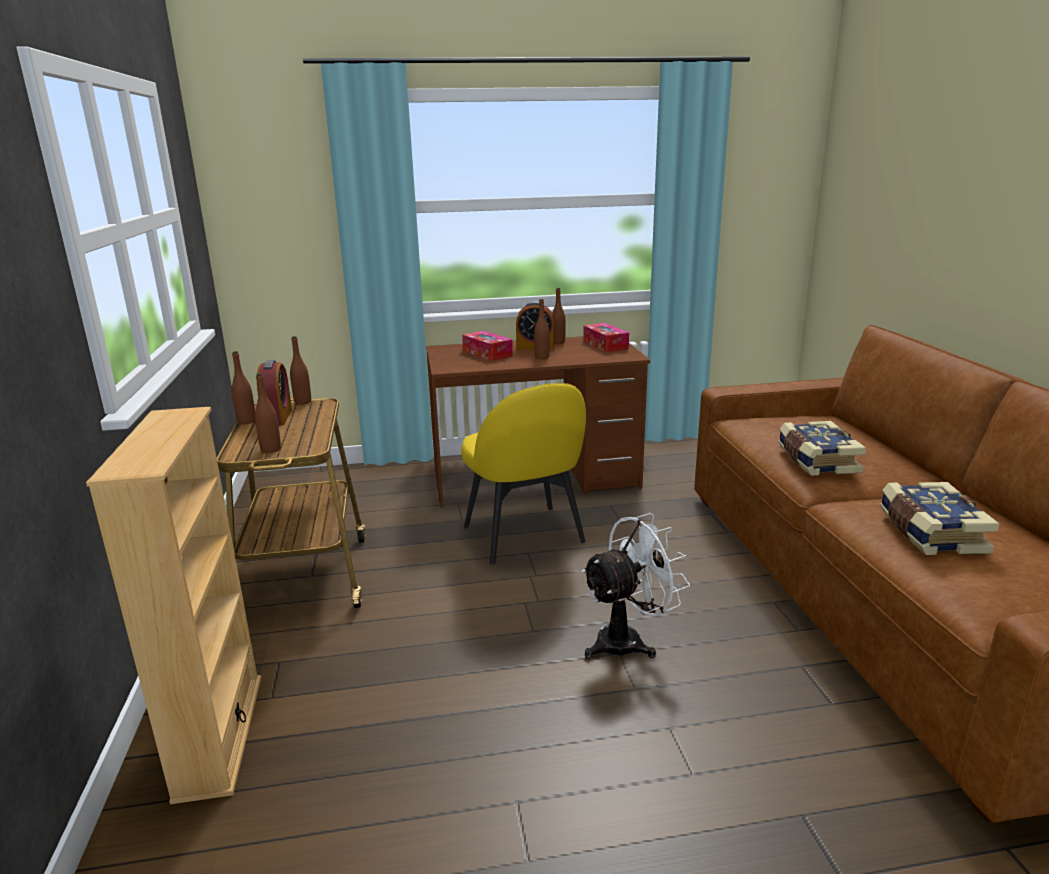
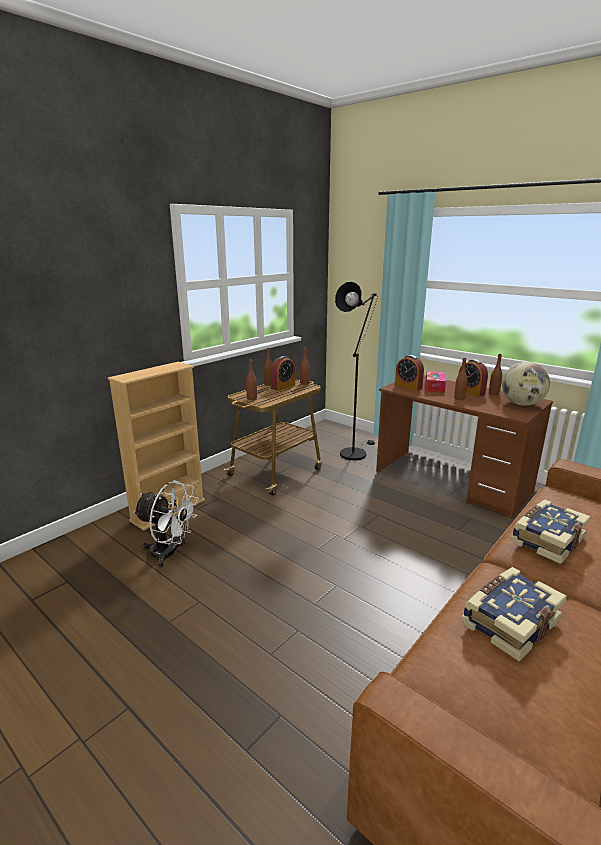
camera: 50 degrees right, 0 degrees up
yellow chair [461,383,586,564] -> none
white fan [581,513,690,659] -> white fan moved to [133,481,199,568]
tissue box [583,323,629,352] -> globe [502,362,550,406]
none -> black floor lamp [335,282,378,460]
none -> alarm clock [395,355,424,391]

